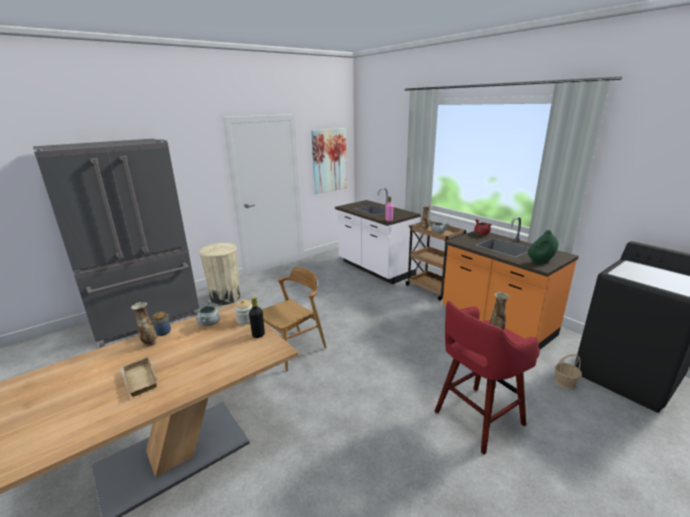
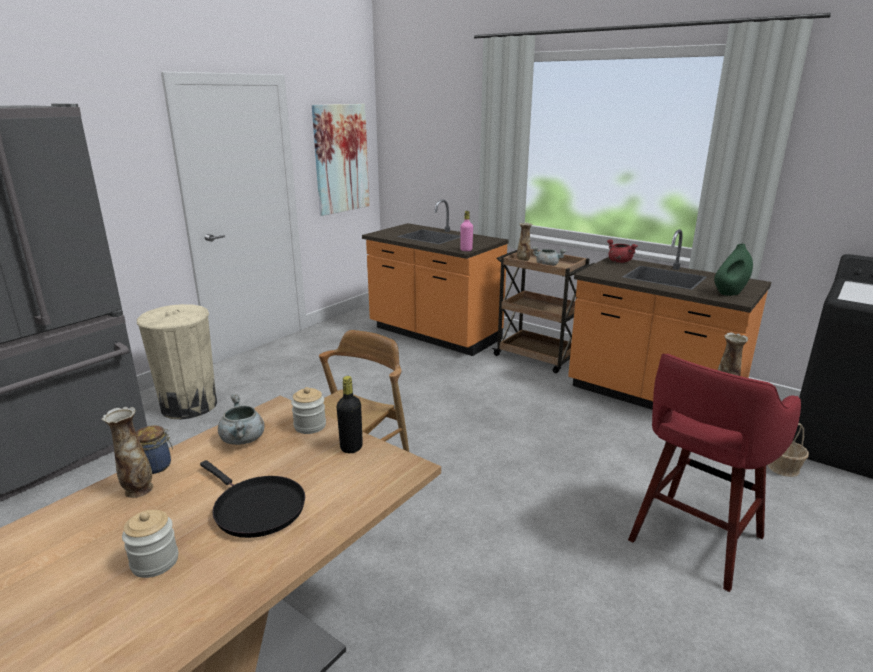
camera: 15 degrees left, 0 degrees up
beige tray [120,357,158,397] -> jar [122,510,178,578]
white counter [335,187,421,285] -> orange counter [362,199,509,356]
none -> black frying pan [200,460,305,538]

